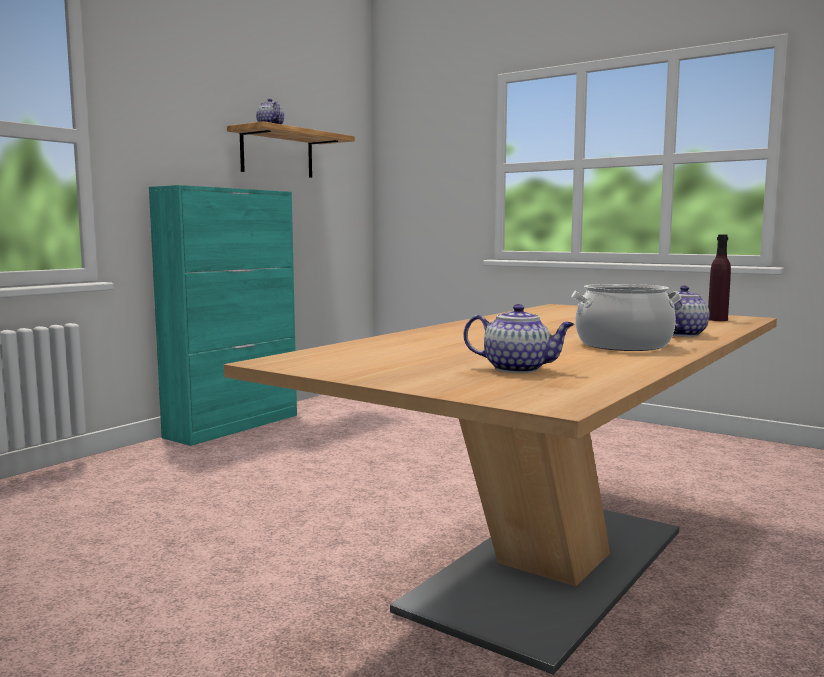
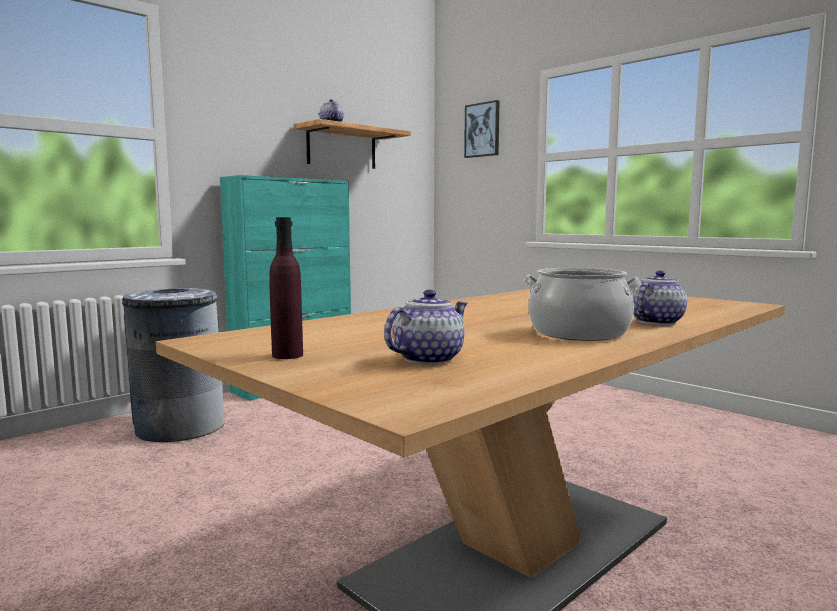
camera: 10 degrees right, 0 degrees up
teapot [464,304,574,373] -> teapot turned 75 degrees counterclockwise [384,290,468,365]
purple bottle [708,235,731,321] -> purple bottle moved to [269,217,303,359]
none -> grey trash can [122,288,225,442]
none -> picture [464,100,500,158]

